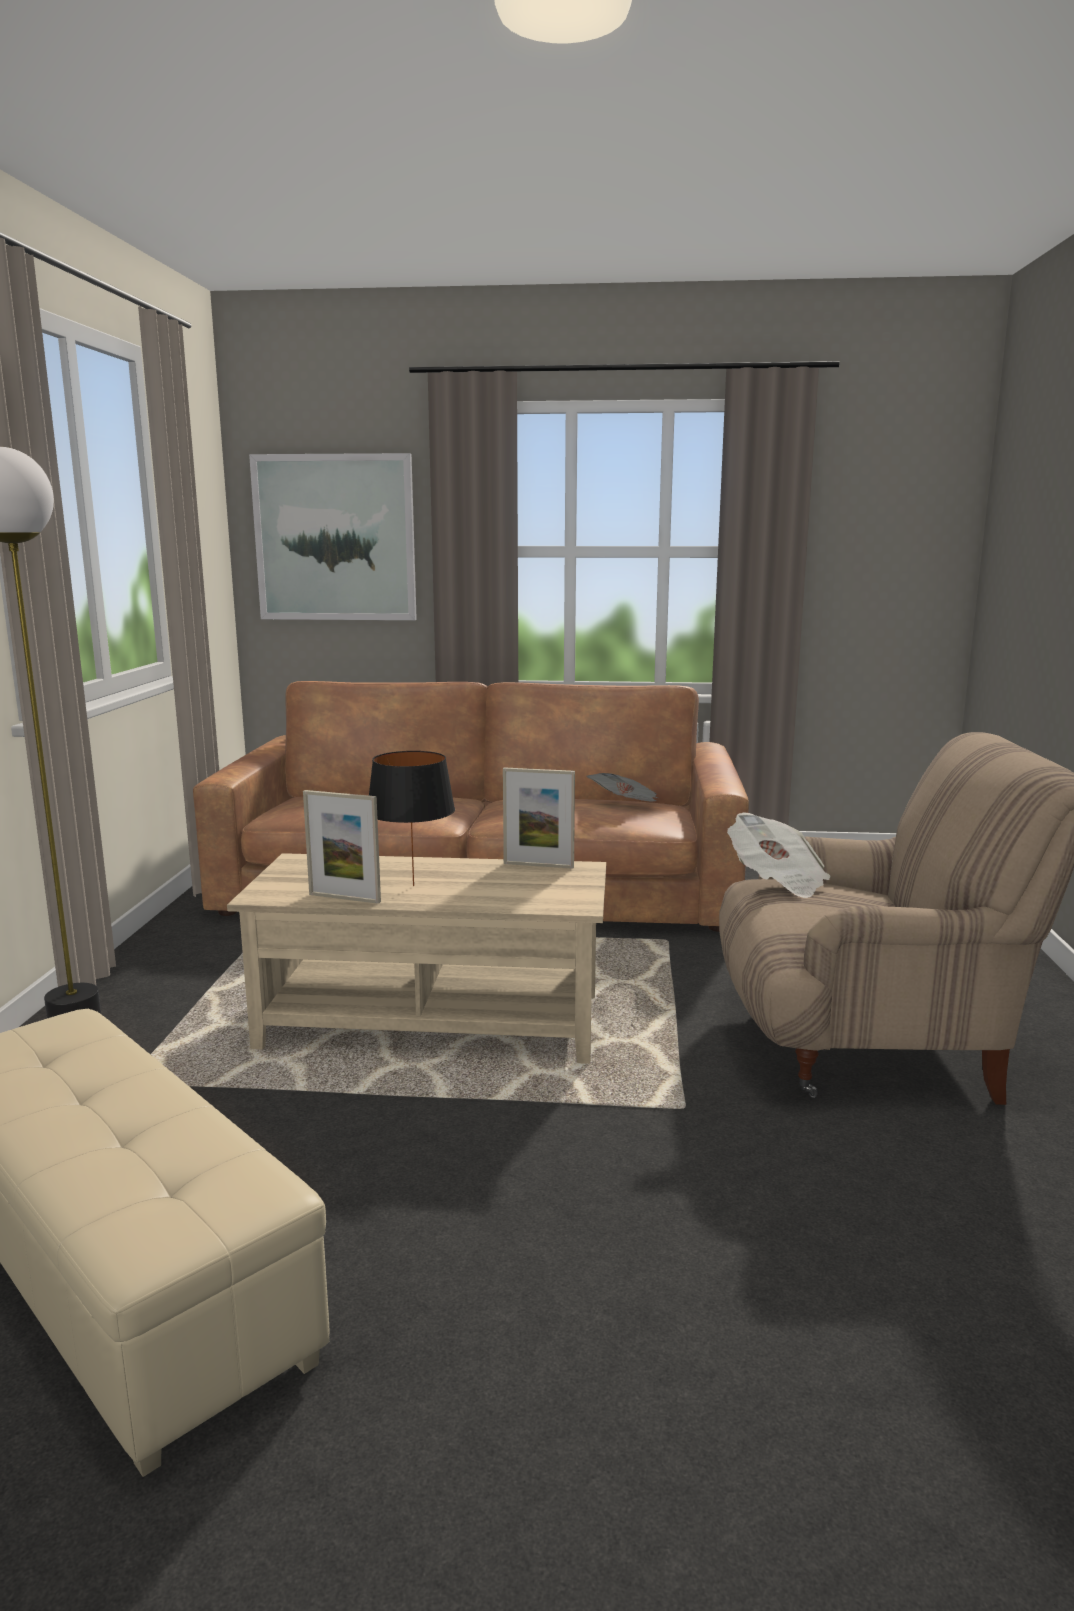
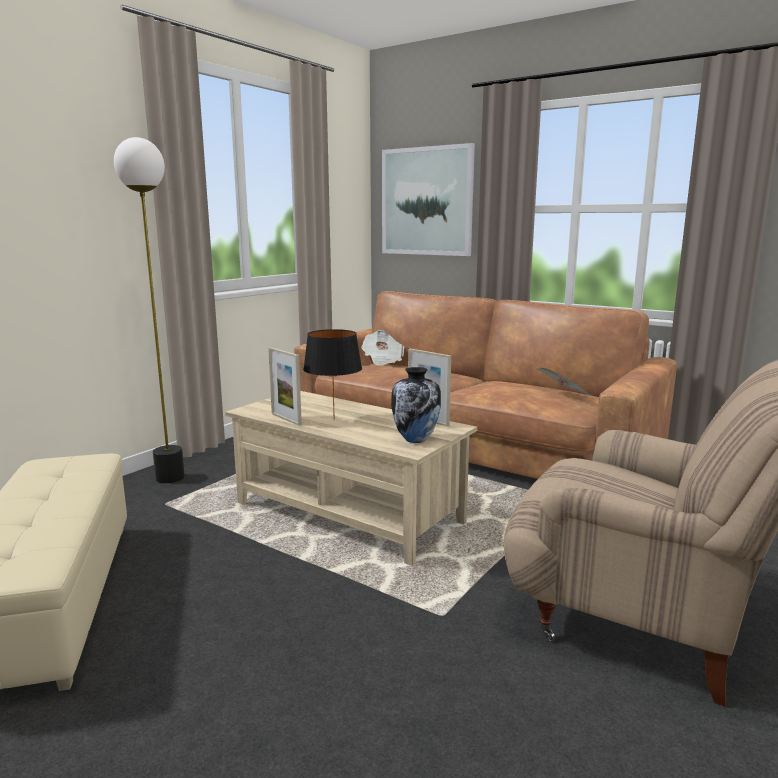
camera: 30 degrees right, 0 degrees up
newspaper [727,813,831,898] -> newspaper moved to [361,330,404,365]
none -> vase [391,367,441,443]

